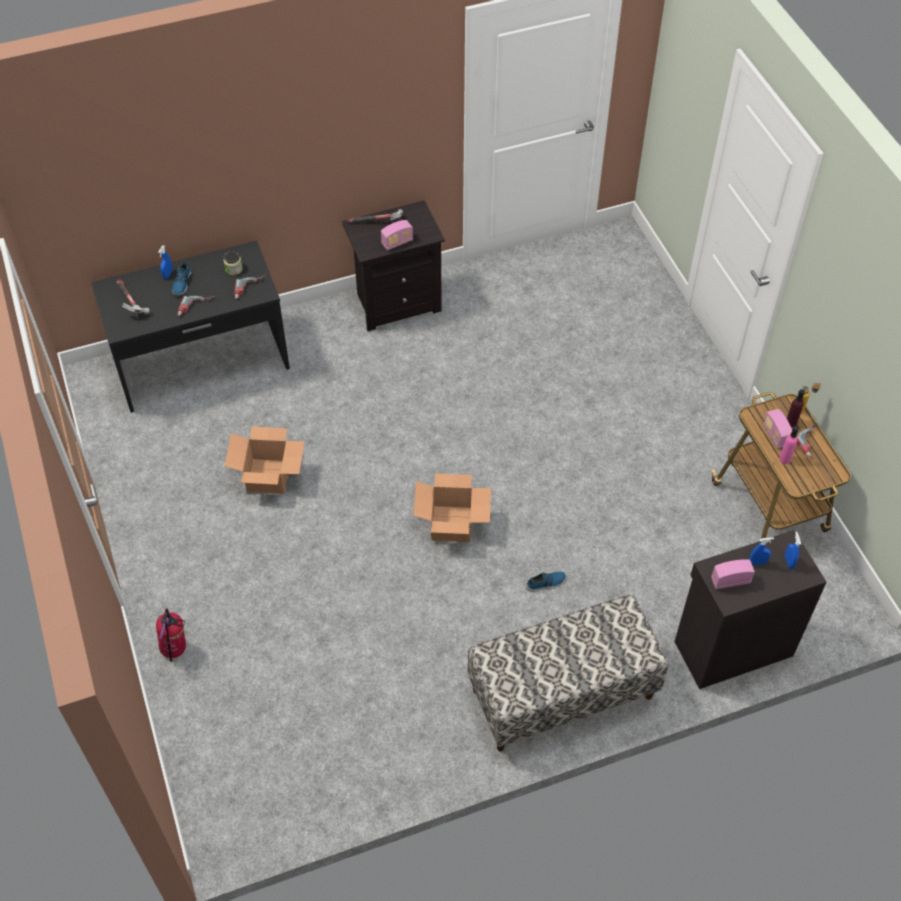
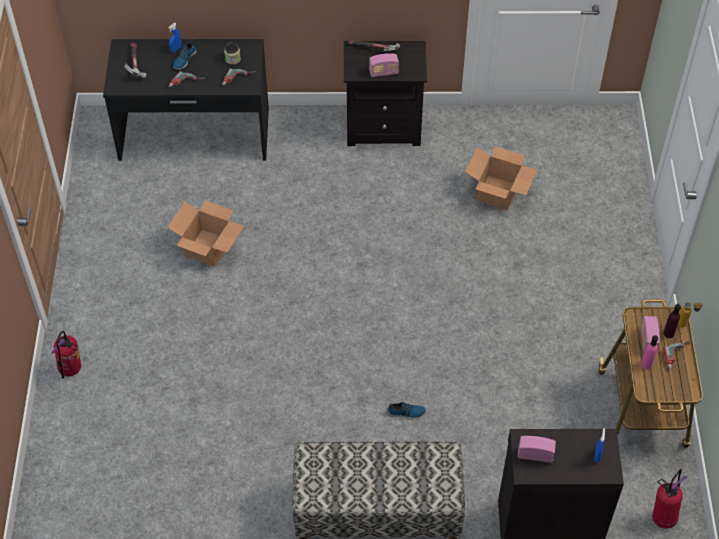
camera: 20 degrees right, 0 degrees up
cardboard box [413,473,491,542] -> cardboard box moved to [465,146,537,210]
blue spray bottle [749,537,774,565] -> none
none -> fire extinguisher [652,469,687,529]

